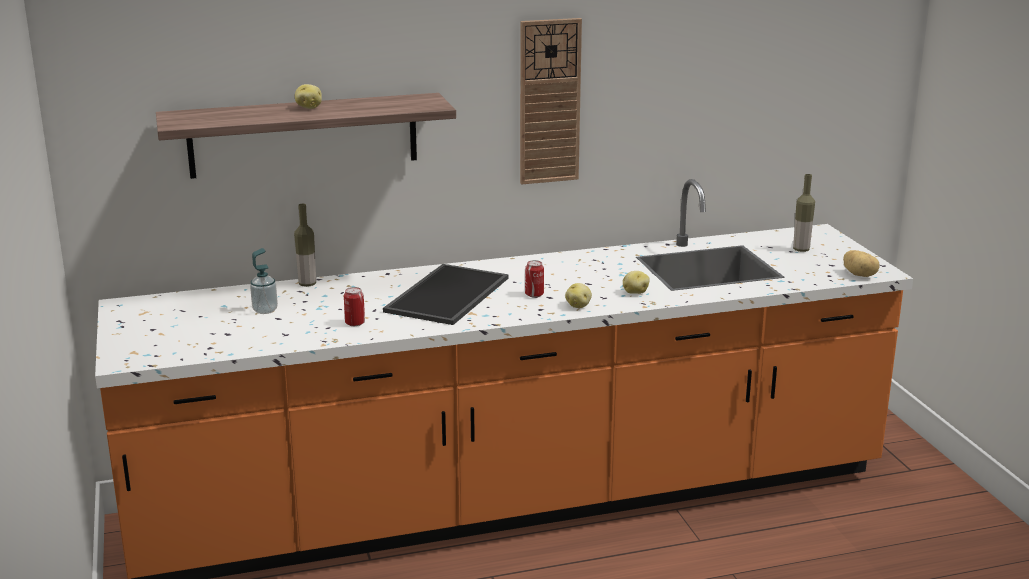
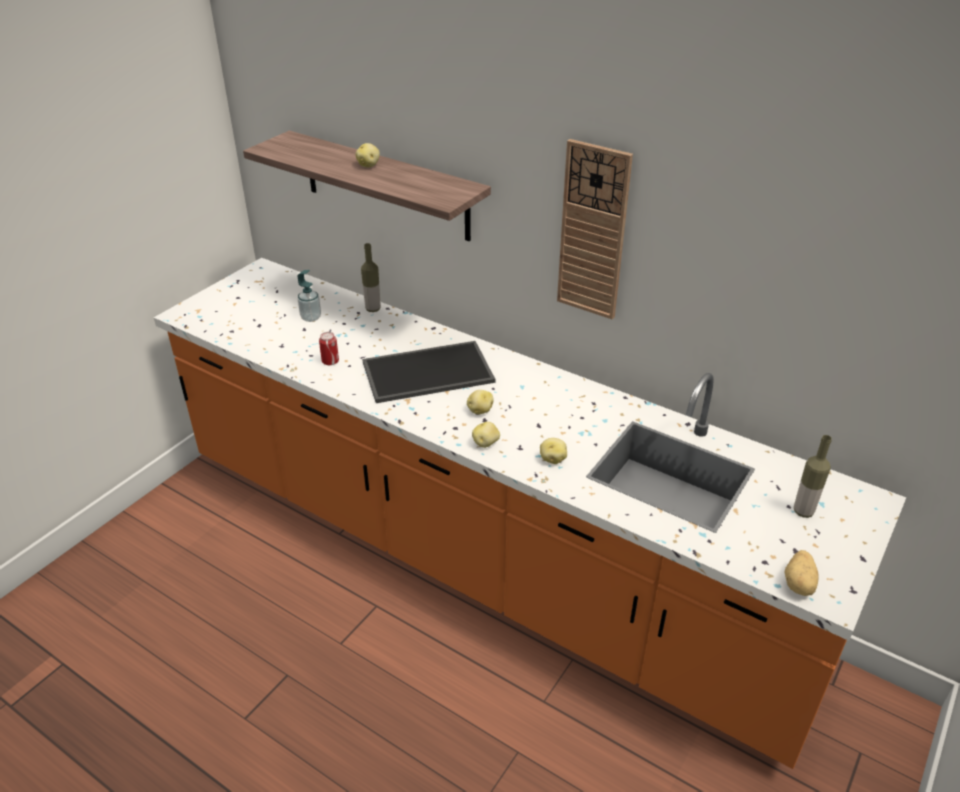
camera: 50 degrees right, 15 degrees up
can [525,260,544,298] -> potato [467,390,494,414]

